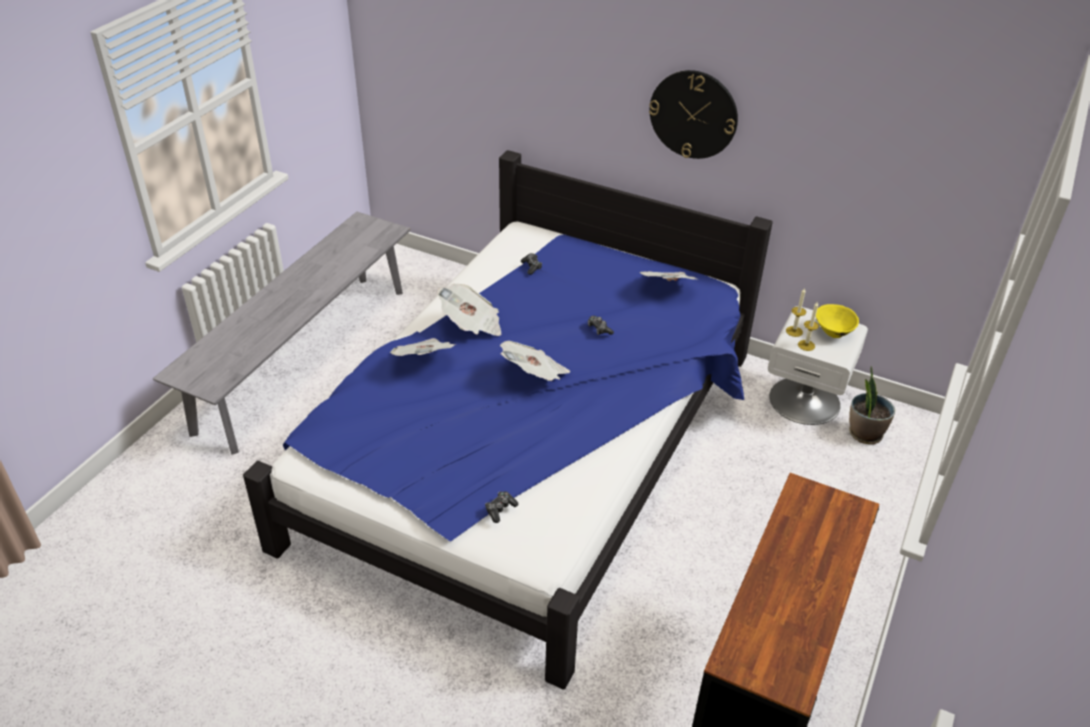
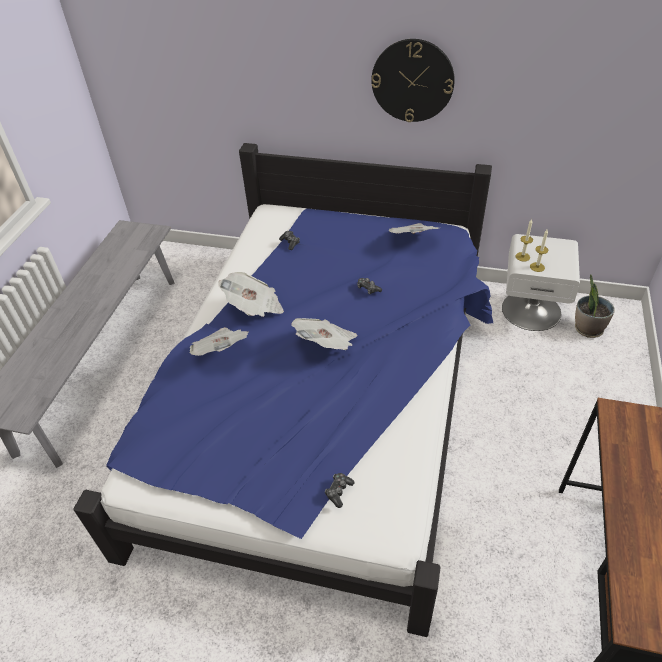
camera: 10 degrees left, 5 degrees up
yellow bowl [816,304,859,338] -> none

